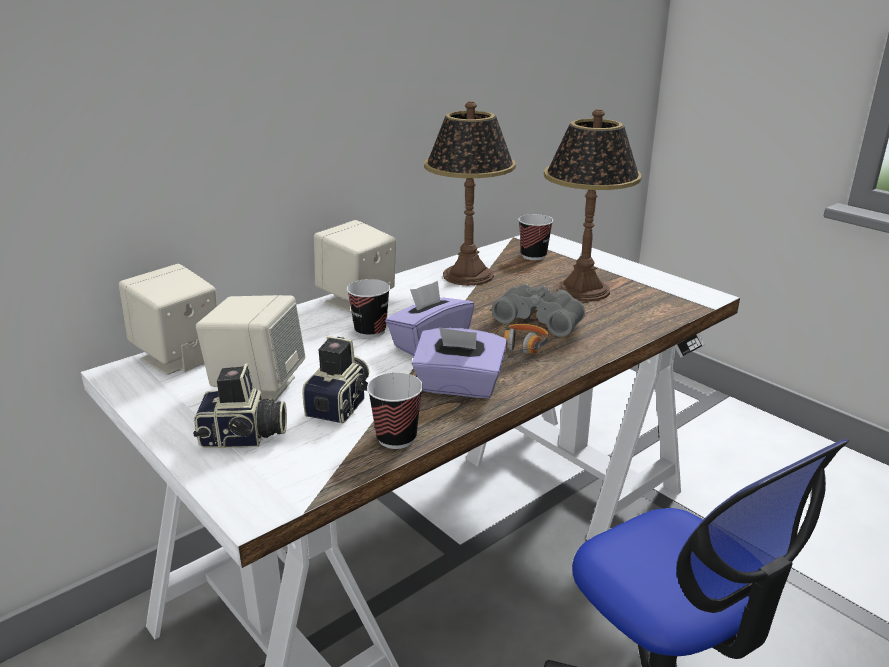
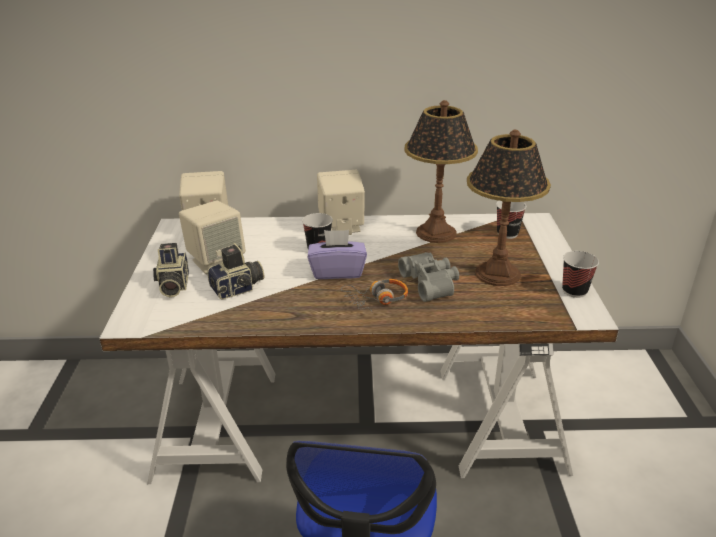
camera: 40 degrees right, 5 degrees up
camera [193,363,287,448] -> camera turned 45 degrees clockwise [153,243,189,297]
cup [367,372,423,449] -> cup moved to [562,251,599,298]
purple tissue box [412,327,508,398] -> none

